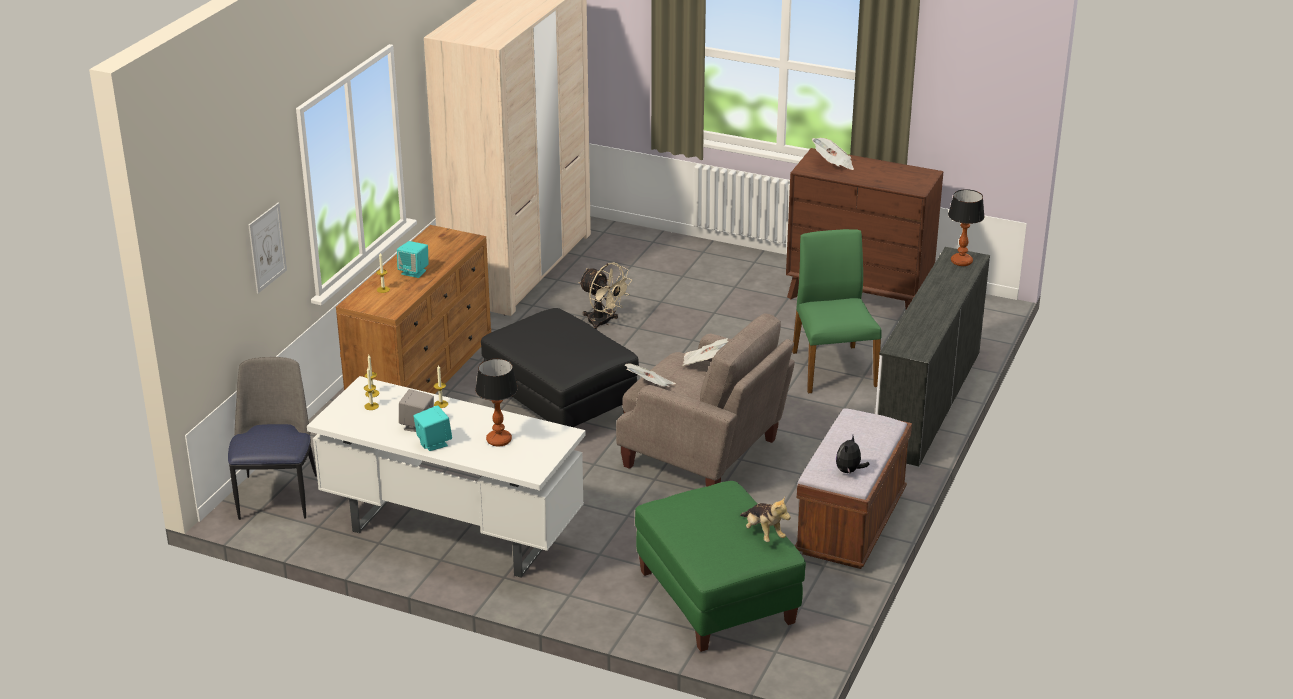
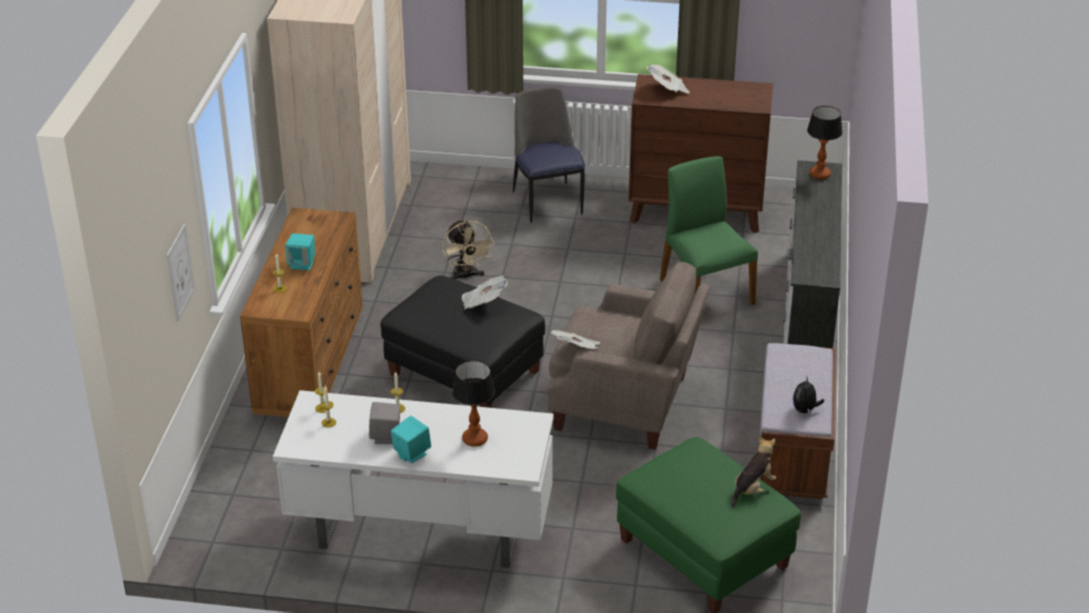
camera: 15 degrees left, 5 degrees up
chair [228,357,317,520] -> chair moved to [513,87,585,223]
beige fan [578,262,632,330] -> beige fan turned 45 degrees clockwise [442,220,494,280]
newspaper [682,338,729,366] -> newspaper moved to [462,276,508,309]
plush toy [740,497,791,542] -> plush toy turned 90 degrees counterclockwise [731,436,776,508]

